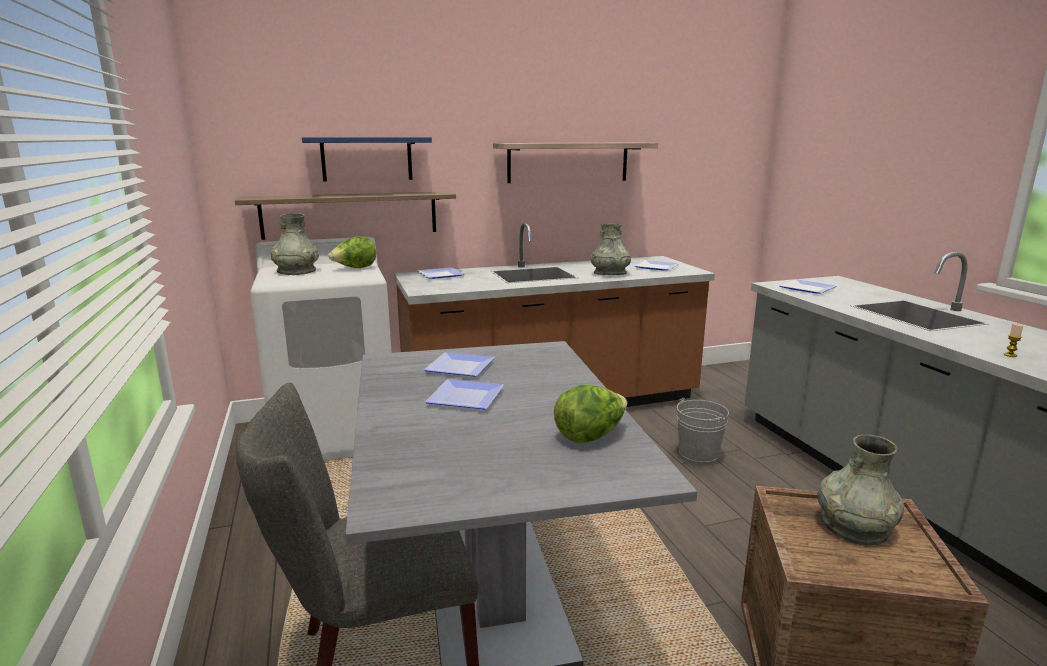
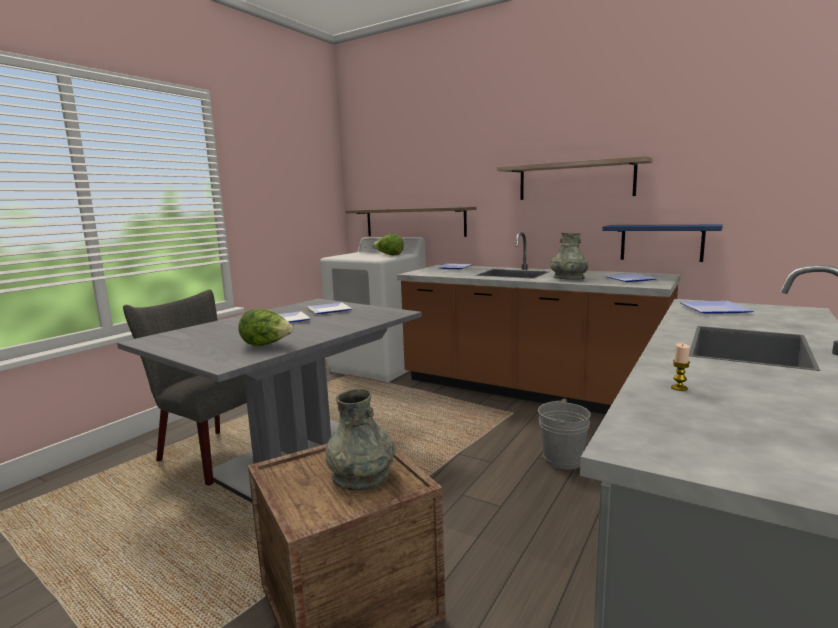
camera: 50 degrees right, 5 degrees down
grey vase [271,213,319,275] -> none
blue shelf [302,137,432,182] -> blue shelf moved to [602,224,723,262]

